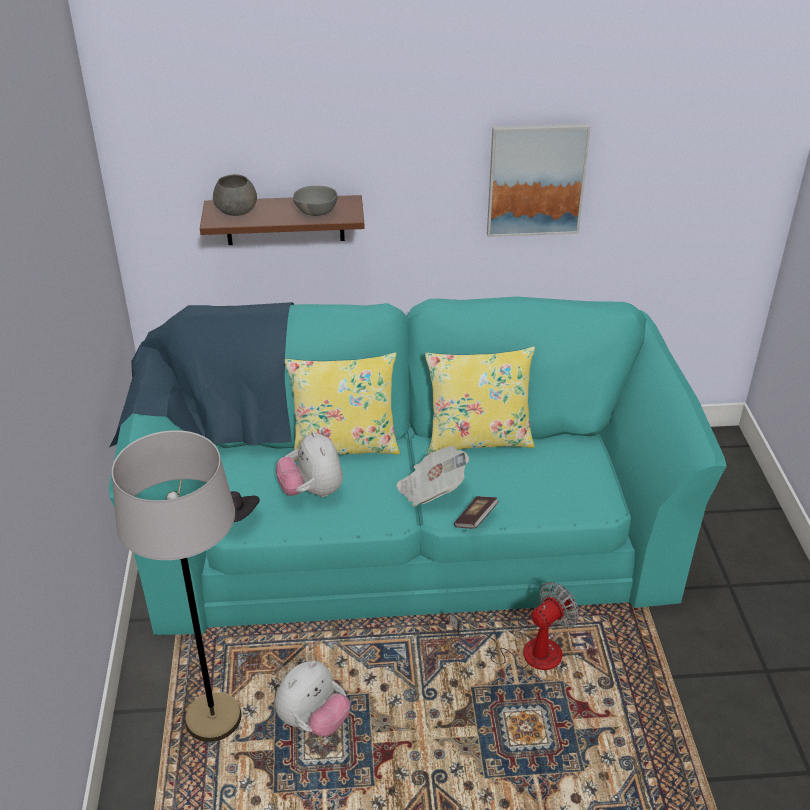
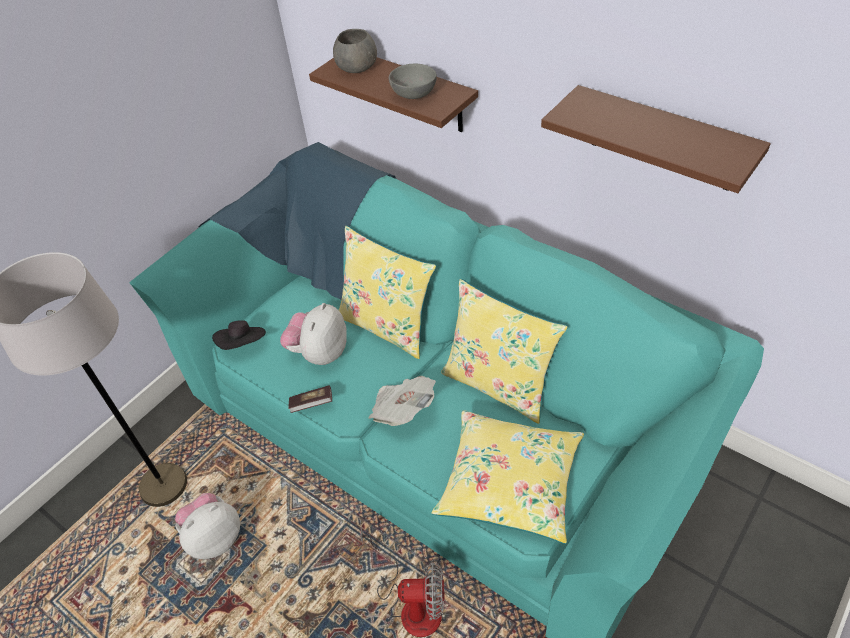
camera: 45 degrees right, 10 degrees up
plush toy [275,661,351,737] -> plush toy turned 150 degrees clockwise [175,493,240,559]
book [454,496,499,528] -> book moved to [289,385,332,413]
picture [487,124,591,237] -> brown shelf [541,85,771,193]
none -> yellow pillow [432,410,584,544]

